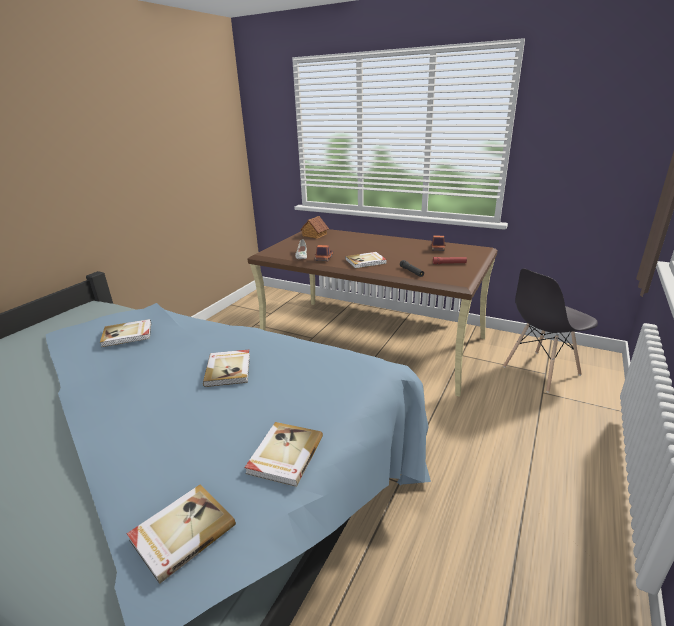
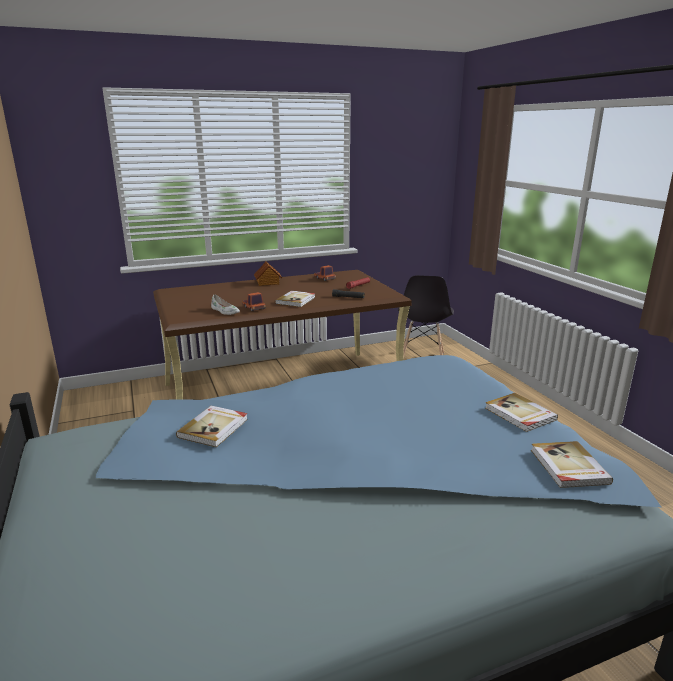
camera: 50 degrees left, 5 degrees down
book [203,350,250,387] -> none
toy house [300,216,329,239] -> toy house moved to [254,262,282,286]

